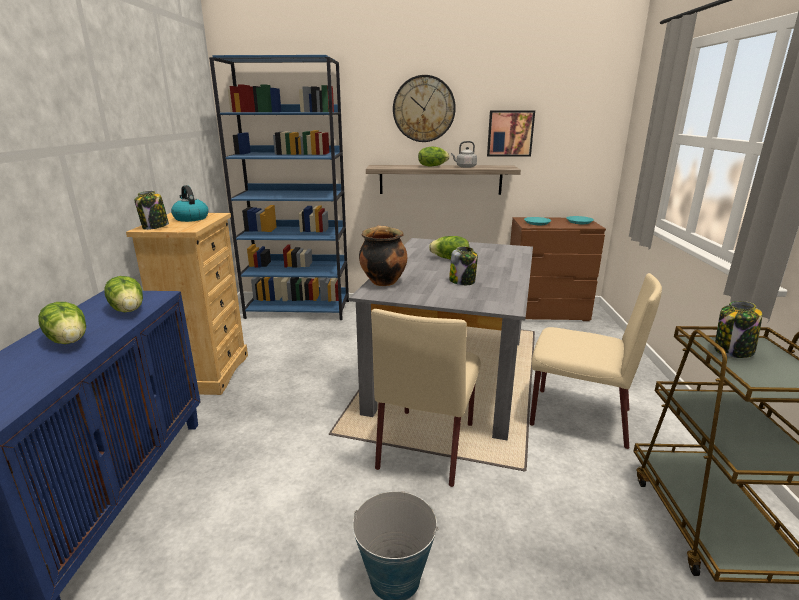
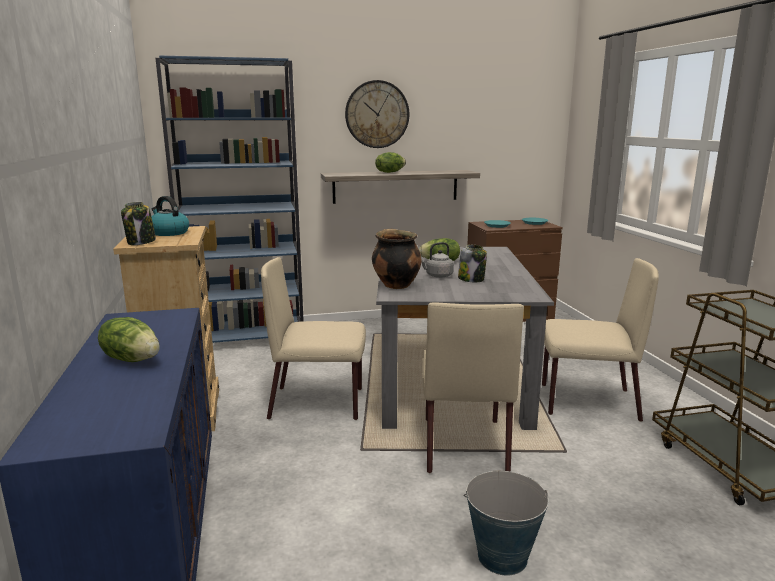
camera: 15 degrees left, 5 degrees down
lettuce [105,276,143,313] -> none
grey kettle [451,141,477,168] -> grey kettle moved to [422,242,454,278]
picture [487,111,535,157] -> none
jar [714,301,762,358] -> none
none -> beige chair [261,257,366,420]

